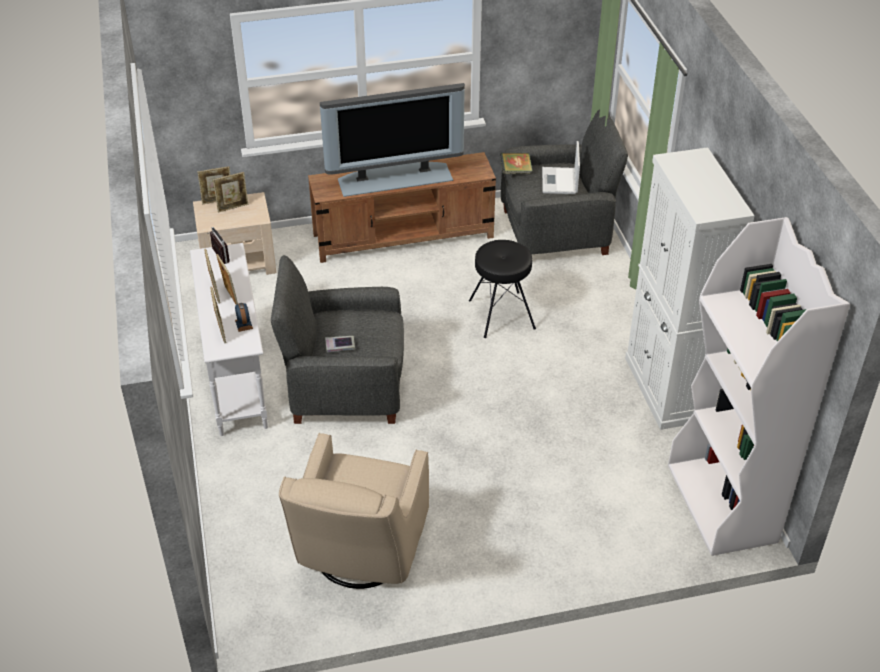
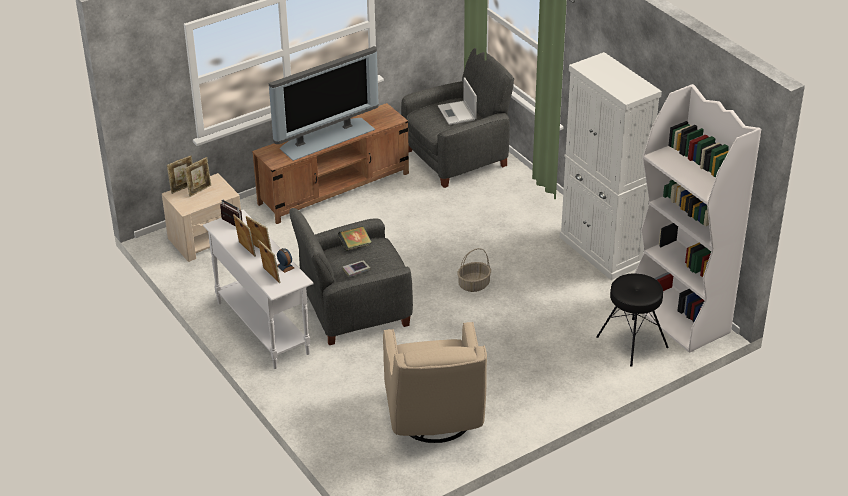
camera: 20 degrees left, 5 degrees down
black stool [469,240,536,338] -> black stool moved to [596,273,669,367]
book [500,153,533,174] -> book moved to [338,226,372,251]
none -> basket [458,248,491,292]

